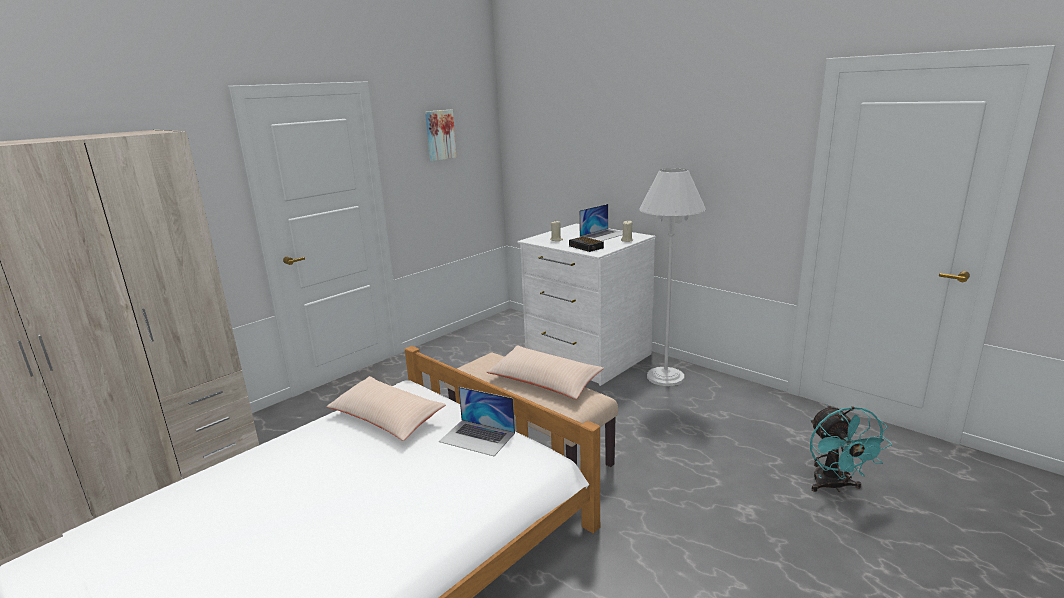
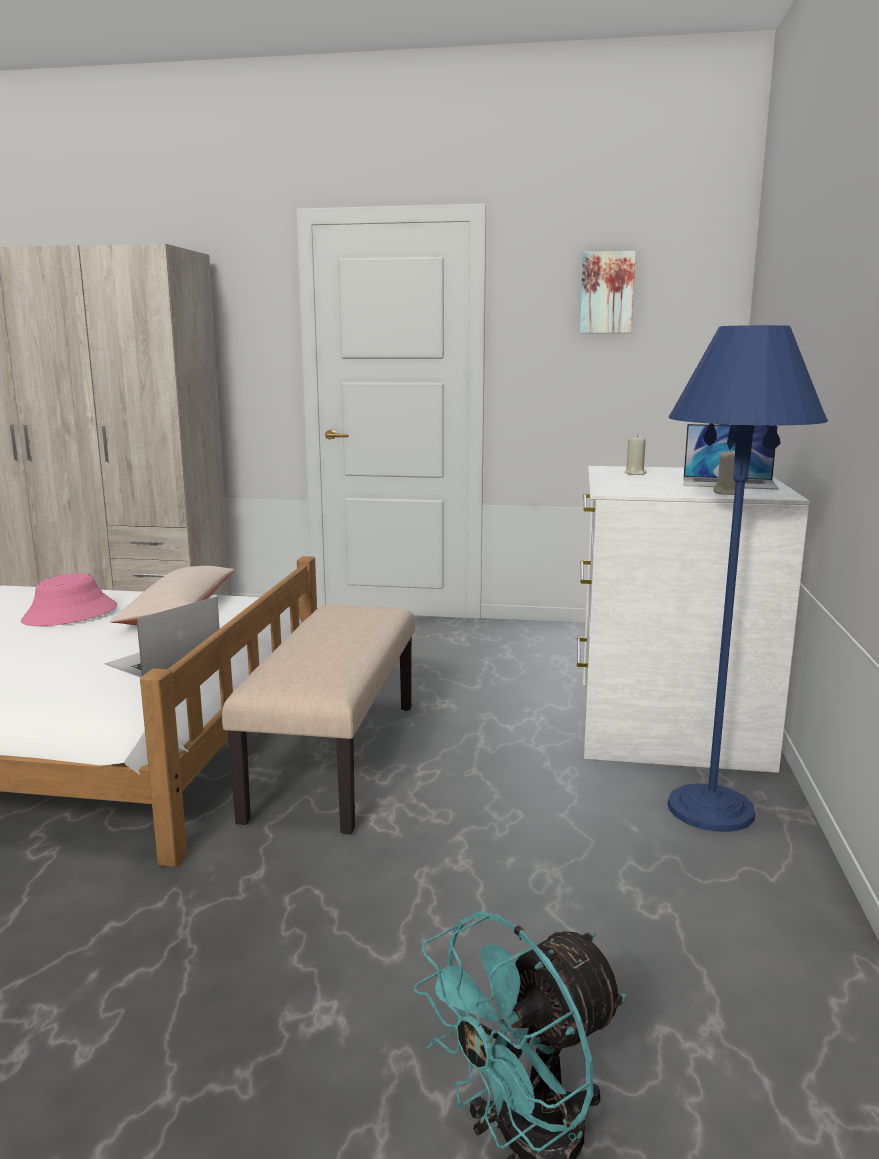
camera: 55 degrees right, 5 degrees down
laptop [439,387,515,456] -> laptop turned 45 degrees clockwise [105,596,220,678]
beige pillow [487,345,604,399] -> none
alarm clock [569,237,604,252] -> none
white floor lamp [639,168,706,386] -> blue floor lamp [667,325,828,832]
none -> pink hat [21,573,117,626]

